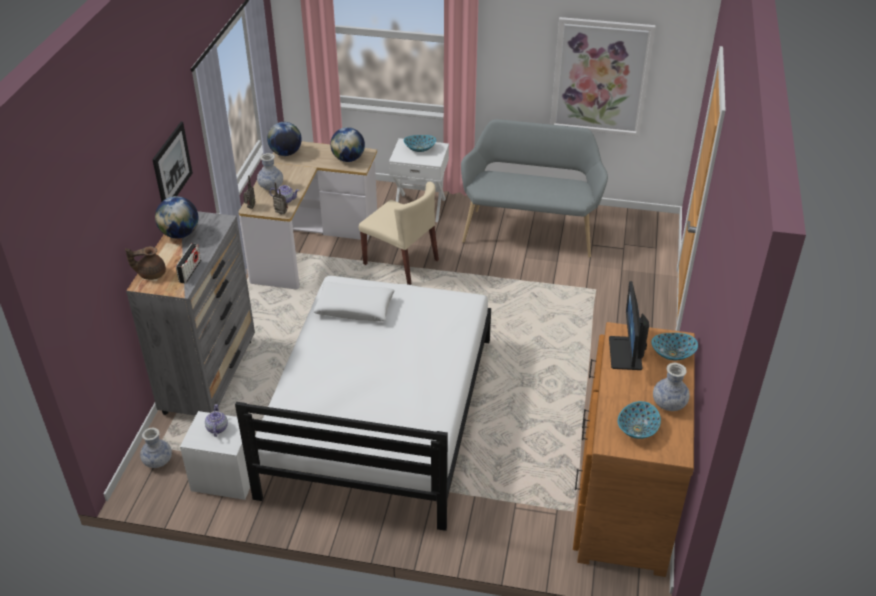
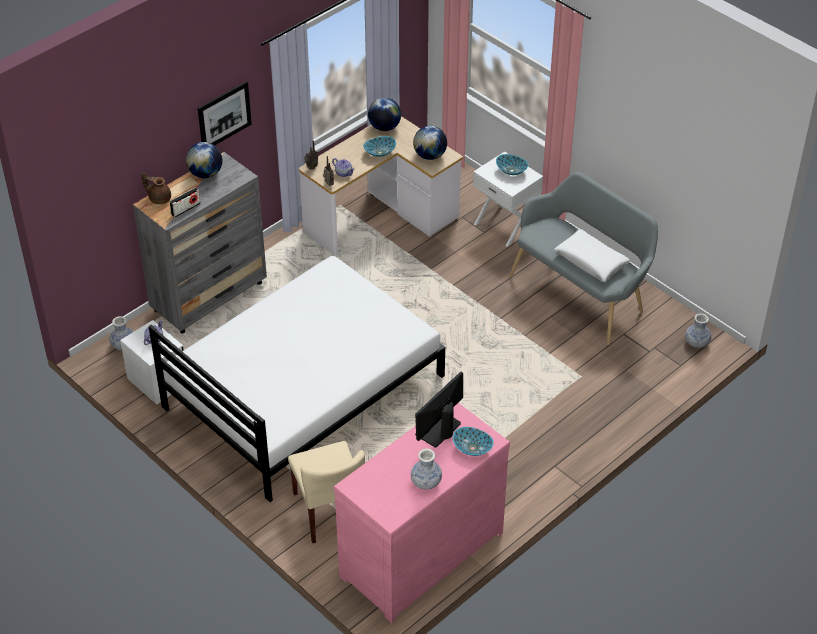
camera: 35 degrees right, 5 degrees up
vase [257,153,283,190] -> vase moved to [685,313,711,348]
white pillow [313,282,395,321] -> white pillow moved to [554,229,630,282]
beige chair [359,182,439,285] -> beige chair moved to [288,441,365,543]
picture [551,17,656,136] -> none
brown dresser [573,322,695,577] -> pink dresser [334,403,510,623]
bowl [618,401,661,439] -> bowl moved to [363,136,396,157]

